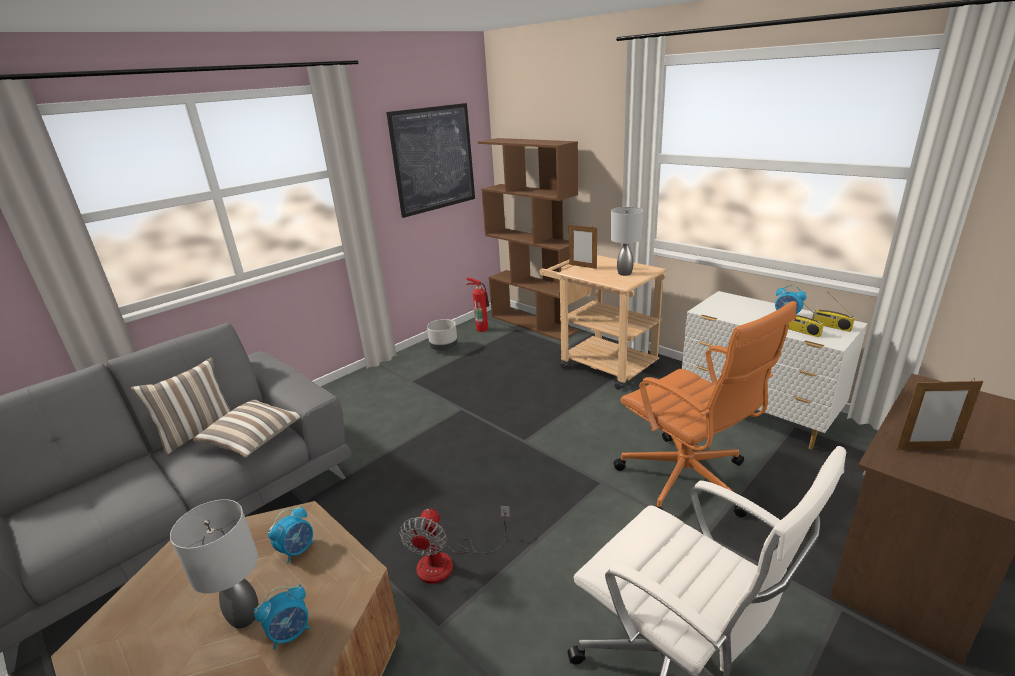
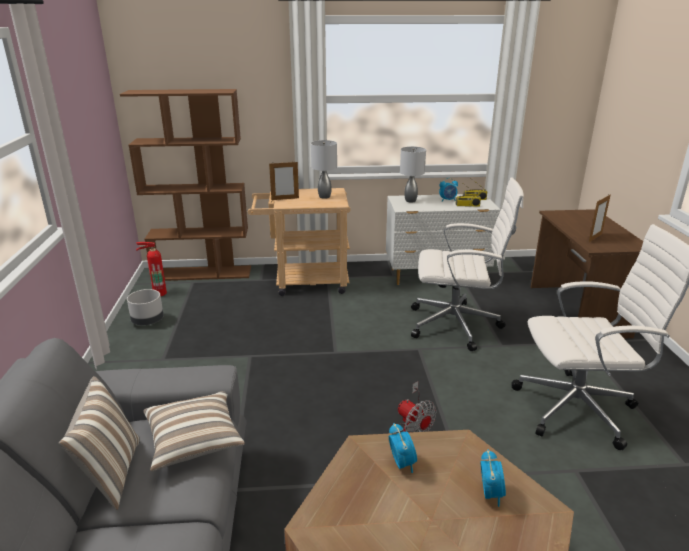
camera: 50 degrees left, 0 degrees up
grey table lamp [170,499,259,628] -> grey table lamp moved to [400,147,426,203]
picture [386,103,475,218] -> none
orange office chair [614,301,797,518] -> white office chair [411,178,524,351]

